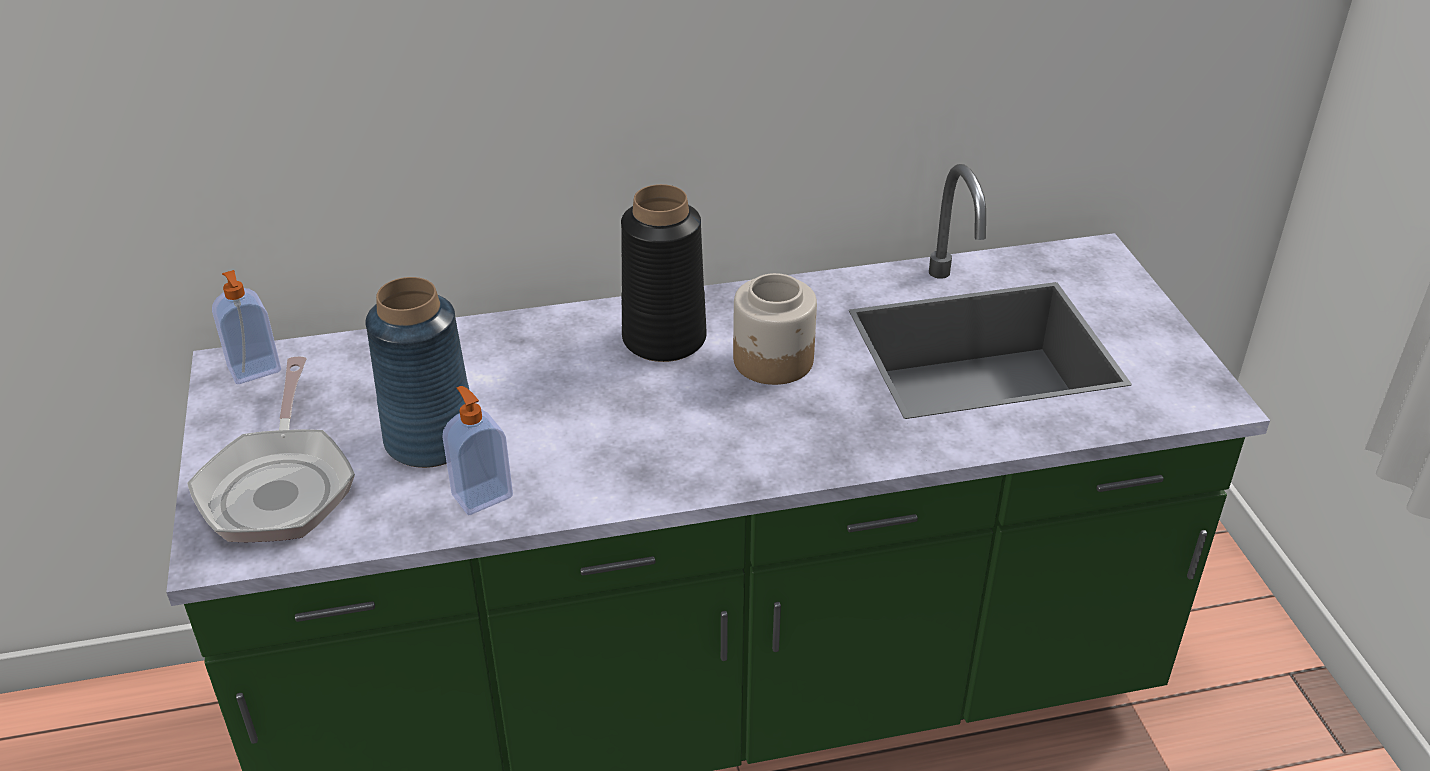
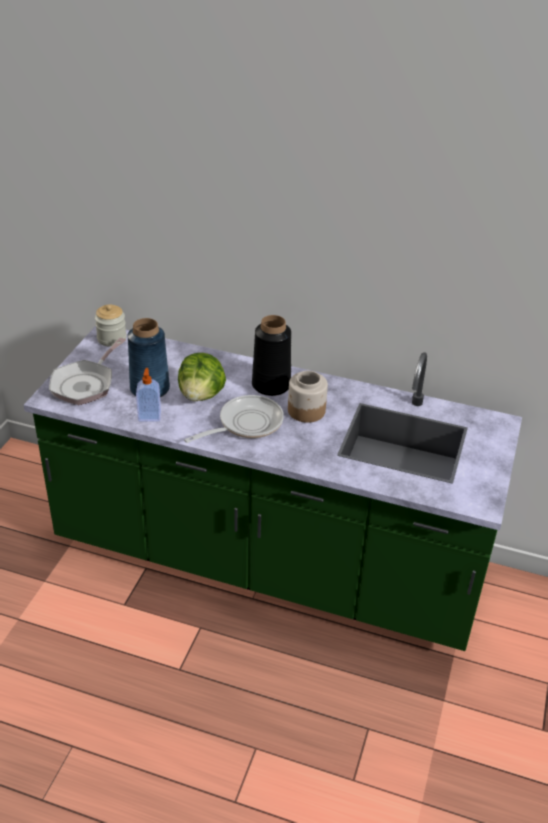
camera: 30 degrees right, 0 degrees up
soap dispenser [212,270,281,384] -> jar [95,305,127,347]
none -> lettuce [178,353,226,401]
none -> frying pan [184,395,284,443]

